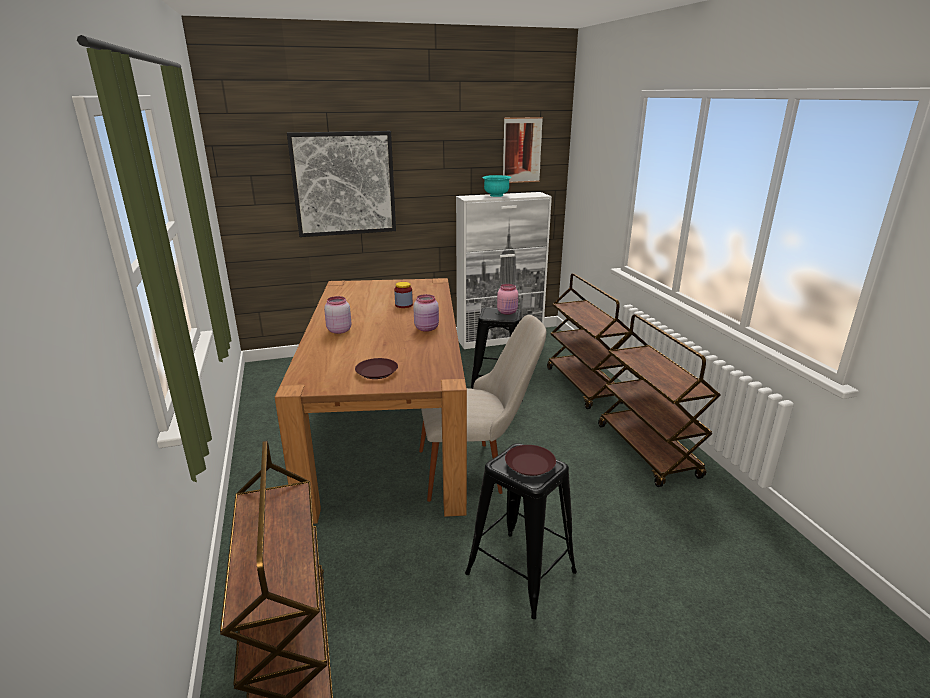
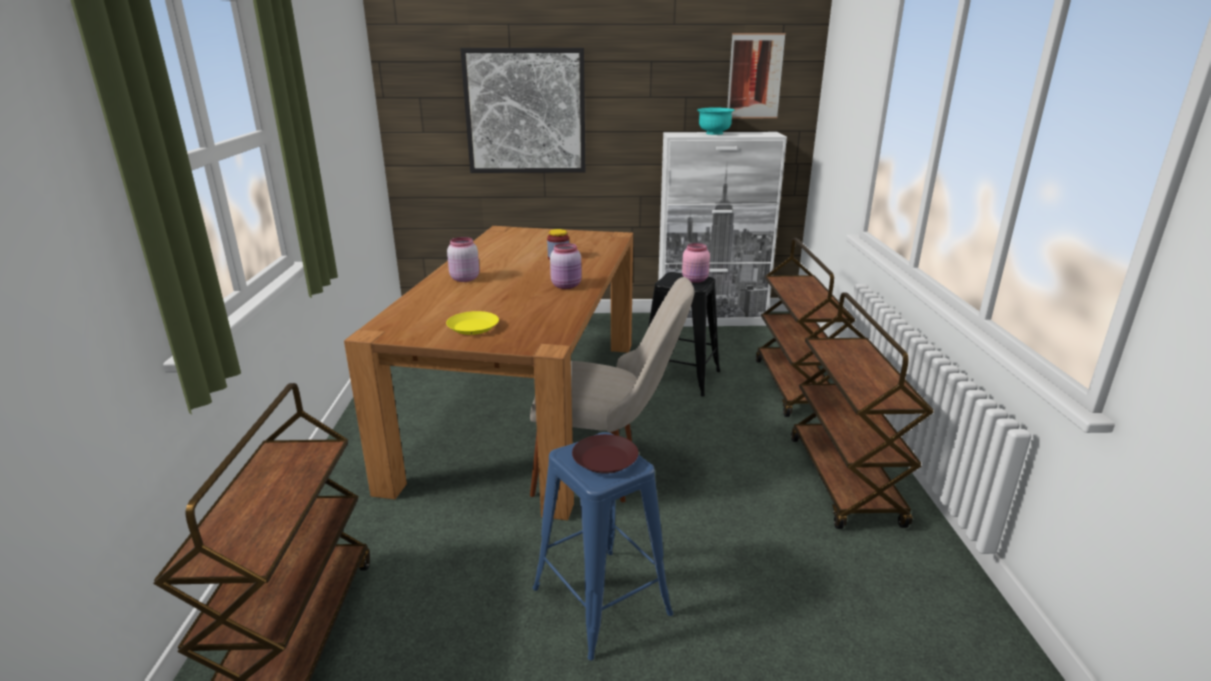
camera: 15 degrees right, 0 degrees up
brown plate [355,358,398,379] -> yellow plate [446,311,499,335]
black stool [465,443,577,619] -> blue stool [533,432,673,661]

